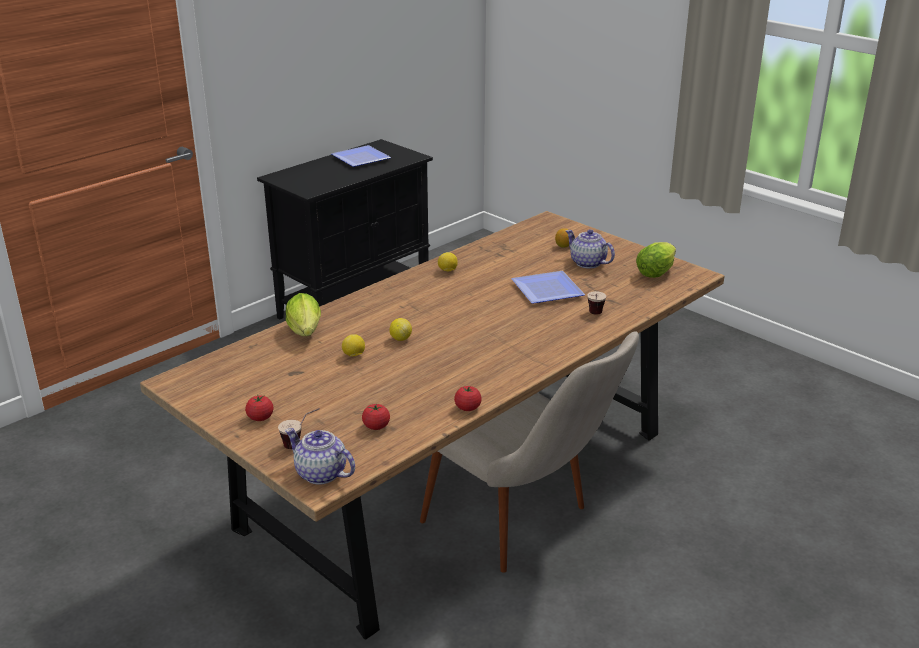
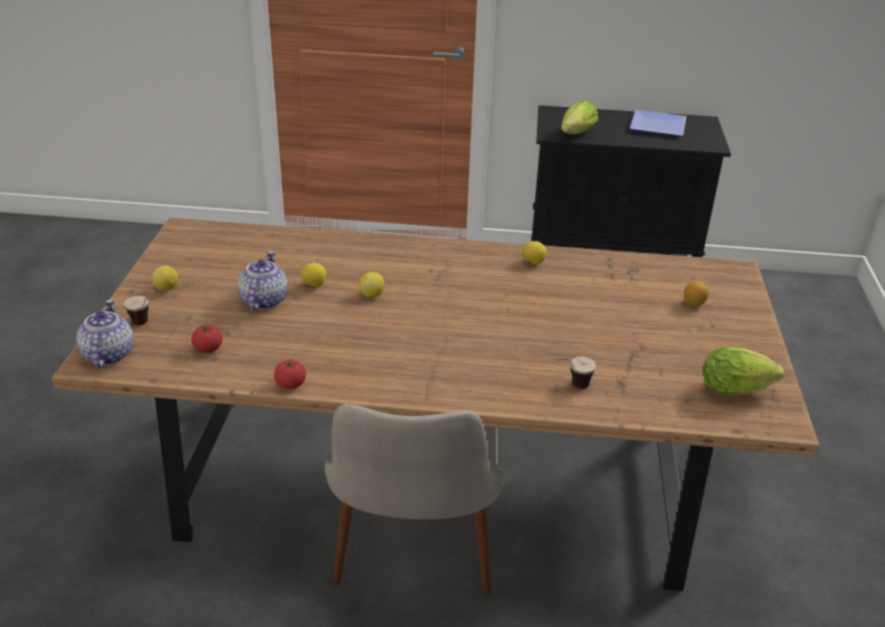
camera: 50 degrees right, 5 degrees up
tomato [245,395,274,421] -> lemon [152,265,178,291]
lettuce [286,293,321,336] -> lettuce moved to [561,100,598,134]
plate [511,271,585,304] -> none
teapot [566,229,615,269] -> teapot moved to [238,251,288,310]

